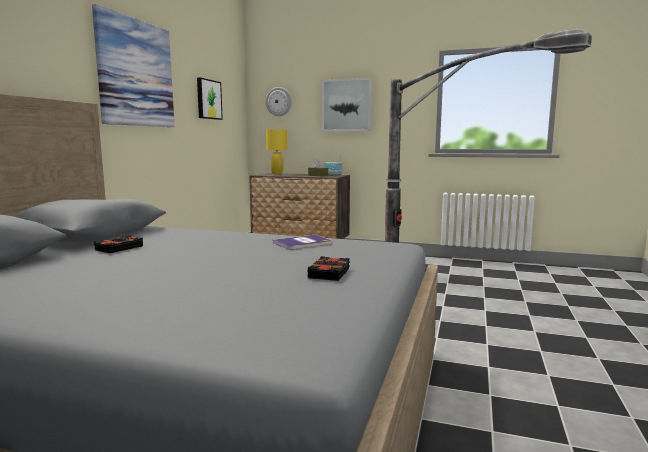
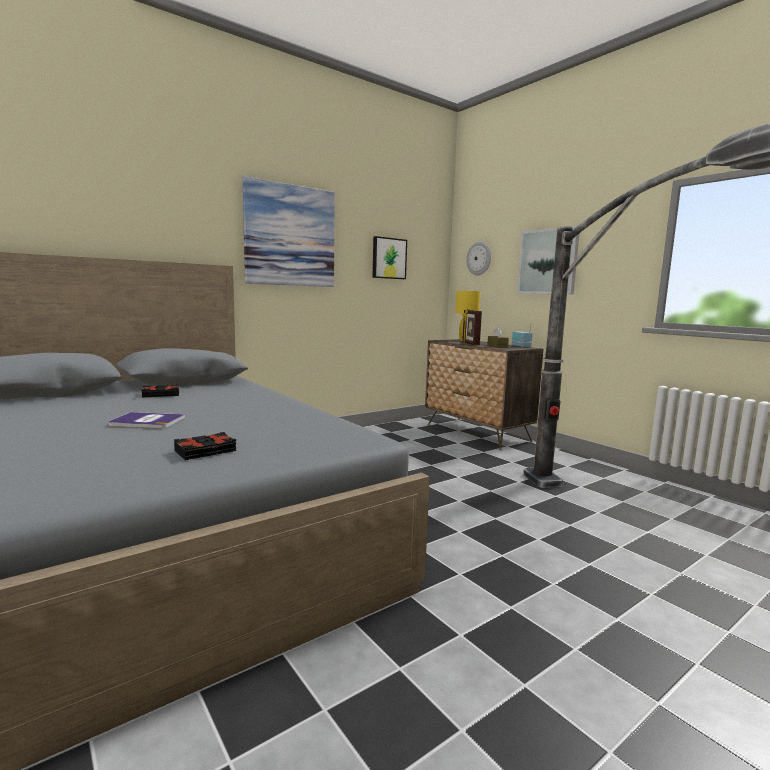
camera: 35 degrees right, 0 degrees up
book [273,235,331,249] -> book moved to [108,412,185,428]
none -> picture frame [462,309,482,345]

